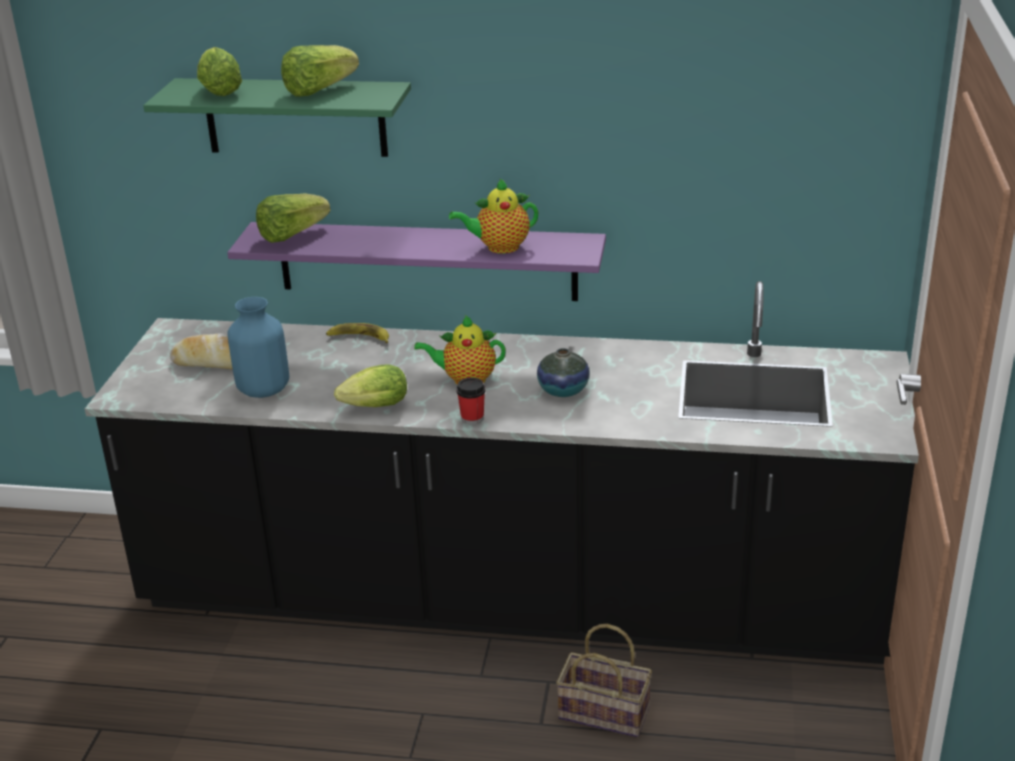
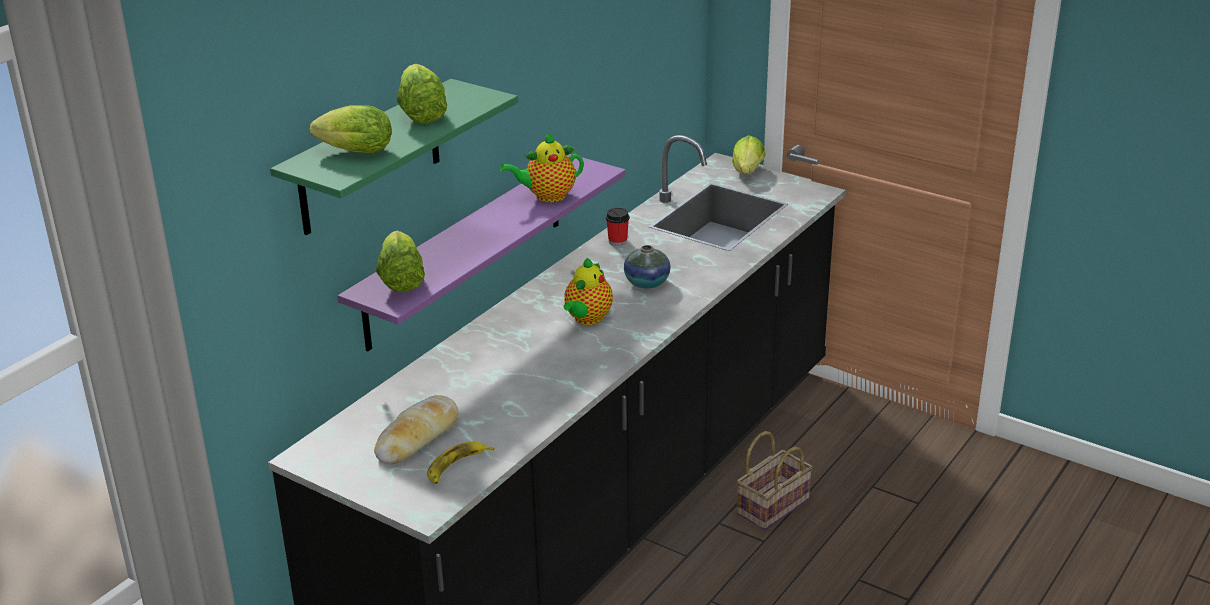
camera: 65 degrees left, 0 degrees up
blue vase [227,297,289,398] -> none
banana [326,323,389,343] -> banana moved to [427,441,494,484]
lettuce [334,364,407,407] -> lettuce moved to [732,135,765,174]
teapot [449,178,538,254] -> teapot turned 60 degrees clockwise [500,132,584,202]
cup [456,378,485,425] -> cup moved to [606,208,629,246]

